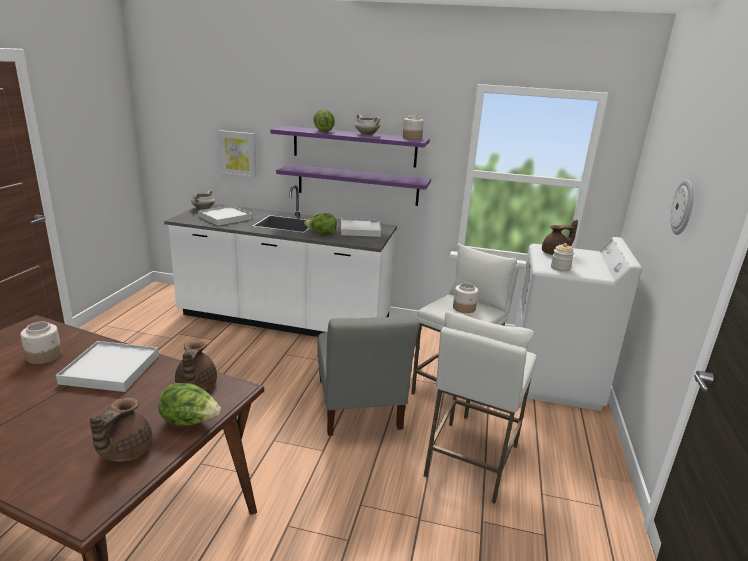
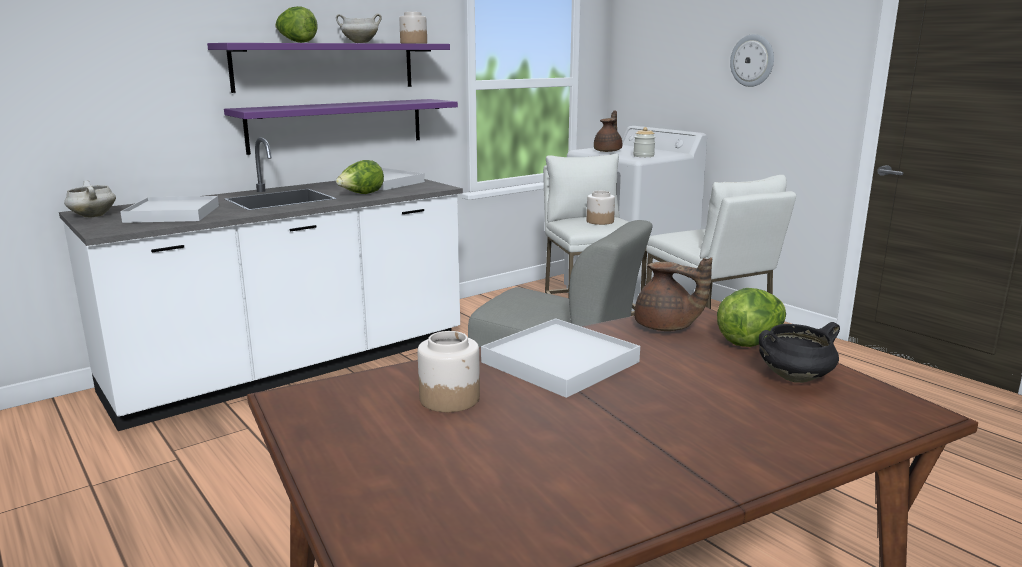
camera: 50 degrees left, 5 degrees down
brown teapot [90,397,152,462] -> black cooking pot [759,322,840,383]
picture [218,130,256,178] -> none

